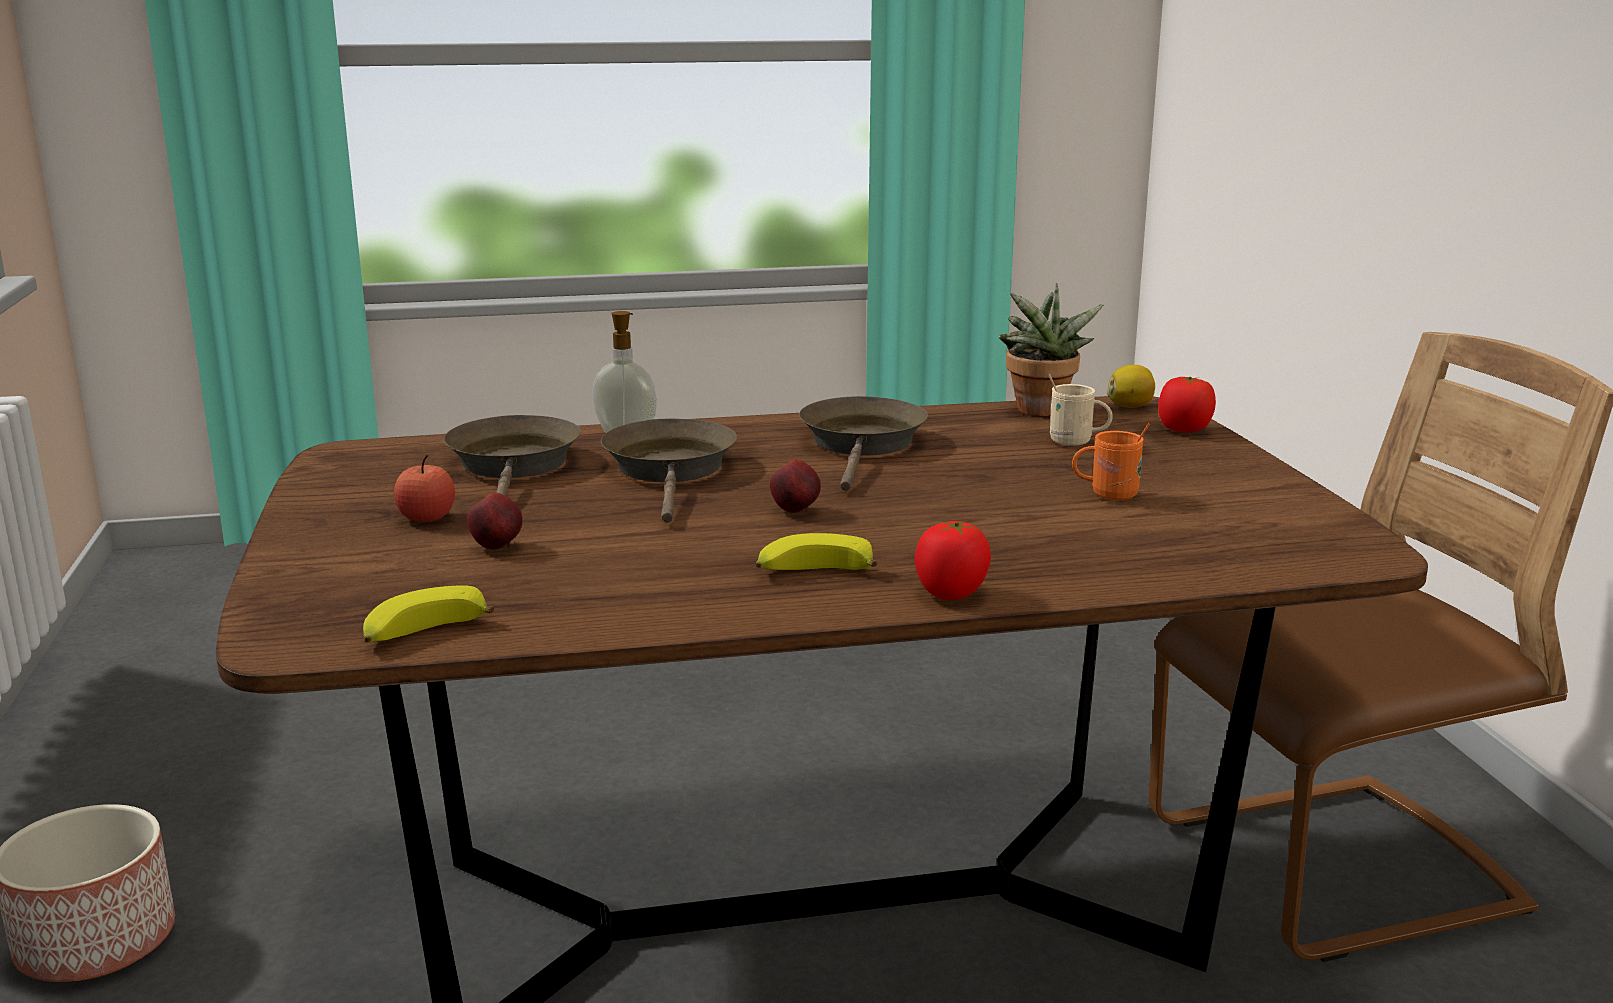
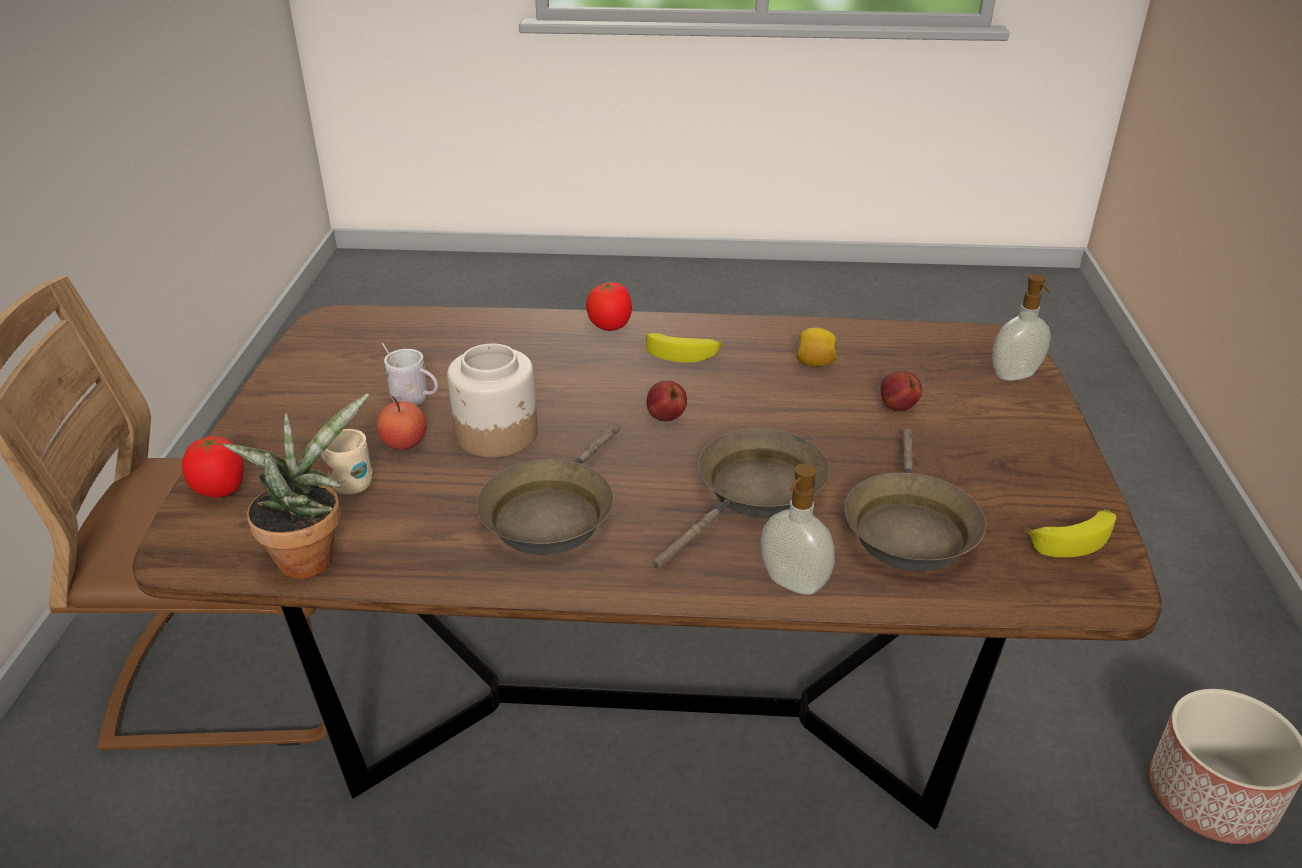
camera: 165 degrees left, 15 degrees up
banana [363,585,494,643] -> banana moved to [1024,509,1116,557]
apple [394,455,455,522] -> apple moved to [376,396,427,450]
brown frying pan [601,418,737,523] -> brown frying pan turned 150 degrees counterclockwise [653,428,830,569]
orange mug [1072,423,1150,500] -> white mug [382,343,438,406]
lemon [1107,365,1155,408] -> lemon moved to [796,327,837,367]
none -> jar [447,344,538,458]
none -> soap dispenser [992,274,1051,381]

